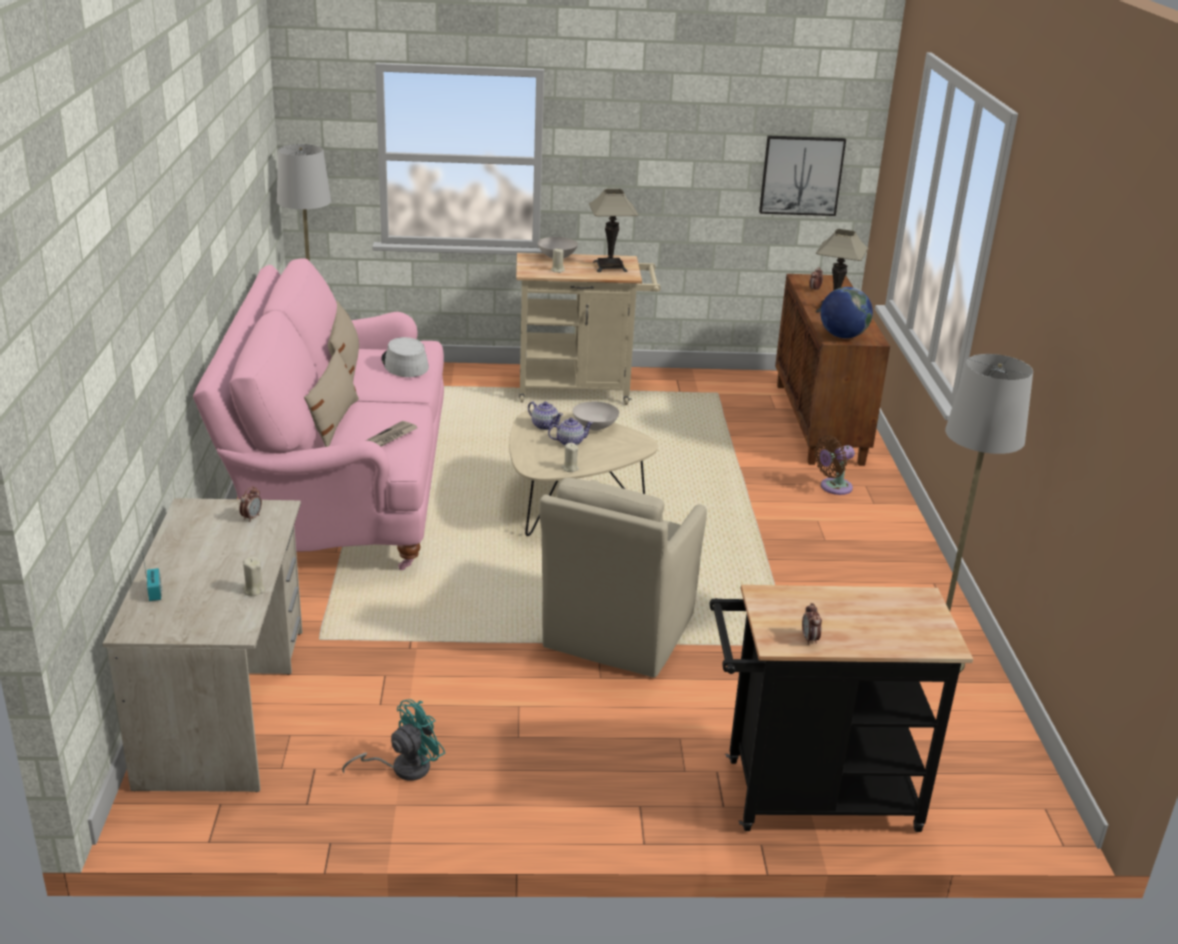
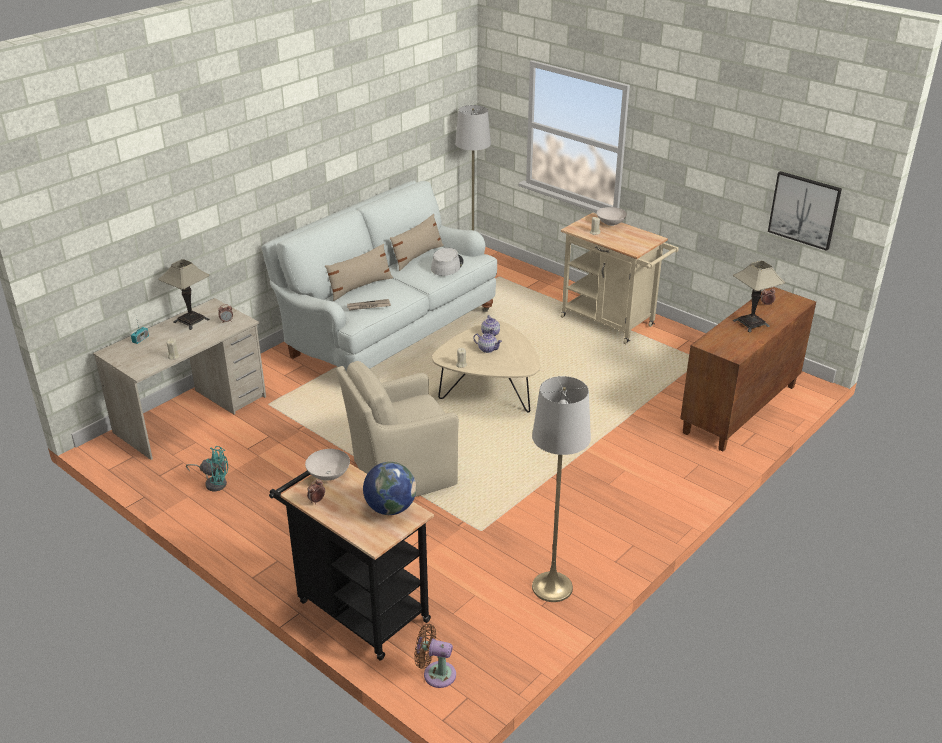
camera: 45 degrees right, 5 degrees up
pink sofa [193,258,444,570] -> white sofa [261,180,497,372]
white bowl [573,402,619,431] -> white bowl moved to [305,449,350,481]
table lamp [589,189,639,272] -> table lamp moved to [158,259,210,330]
brown fan [814,435,855,495] -> brown fan moved to [414,624,456,688]
globe [820,287,873,338] -> globe moved to [363,462,416,515]

